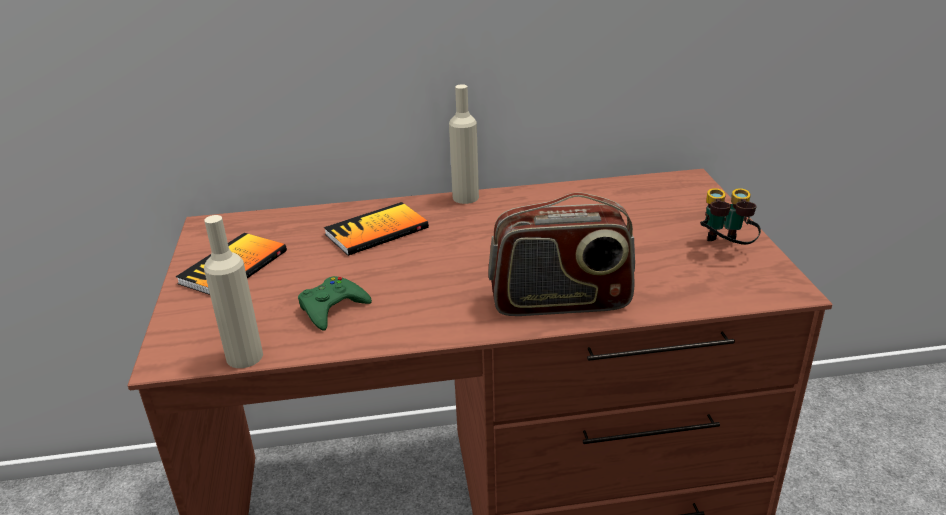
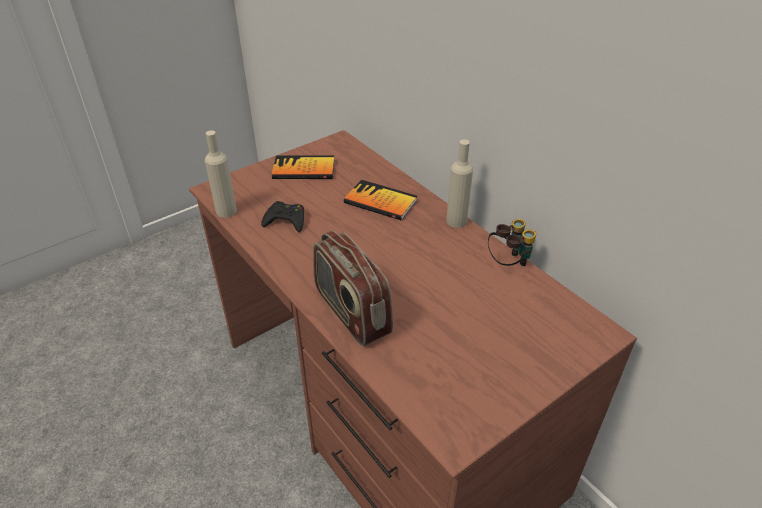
camera: 60 degrees right, 10 degrees up
green game controller [298,276,372,331] -> black game controller [261,201,304,232]
binoculars [700,188,761,245] -> binoculars moved to [488,219,536,266]

